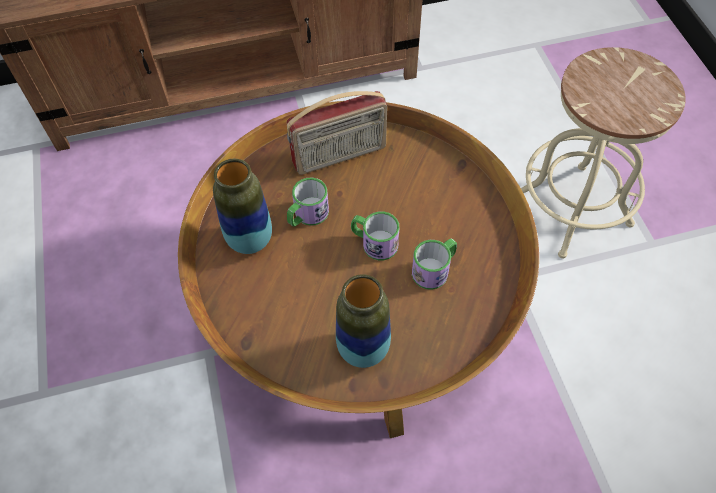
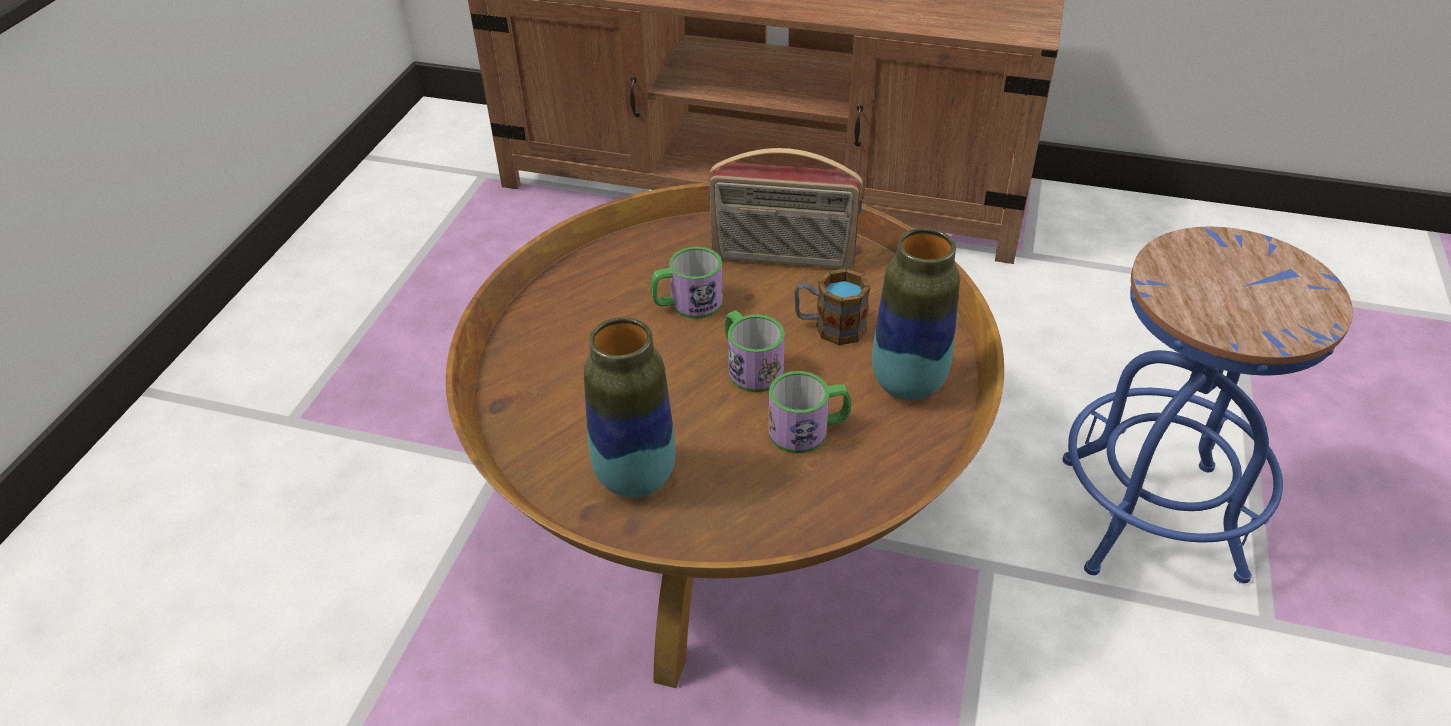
camera: 30 degrees right, 15 degrees down
vase [213,159,272,254] -> vase moved to [872,228,960,401]
beige stool [521,47,686,258] -> blue stool [1062,227,1353,584]
none -> mug [794,268,871,345]

